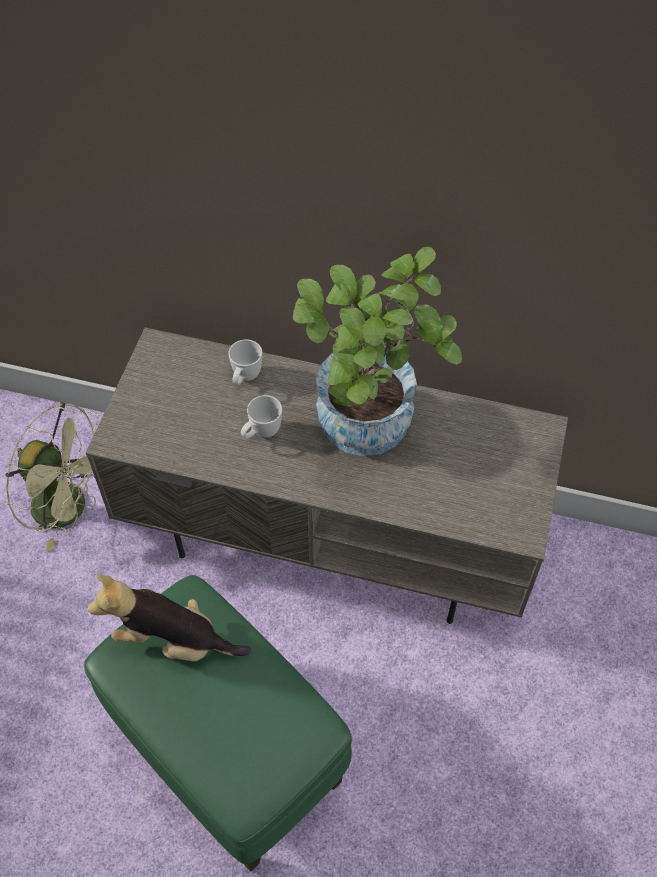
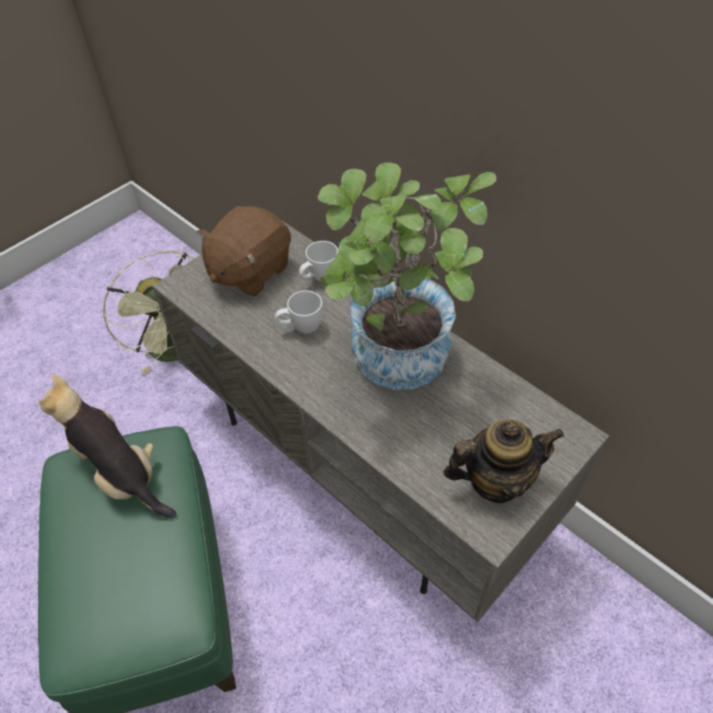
camera: 30 degrees right, 5 degrees down
none -> brown plush toy [196,206,291,296]
none -> teapot [444,419,564,503]

